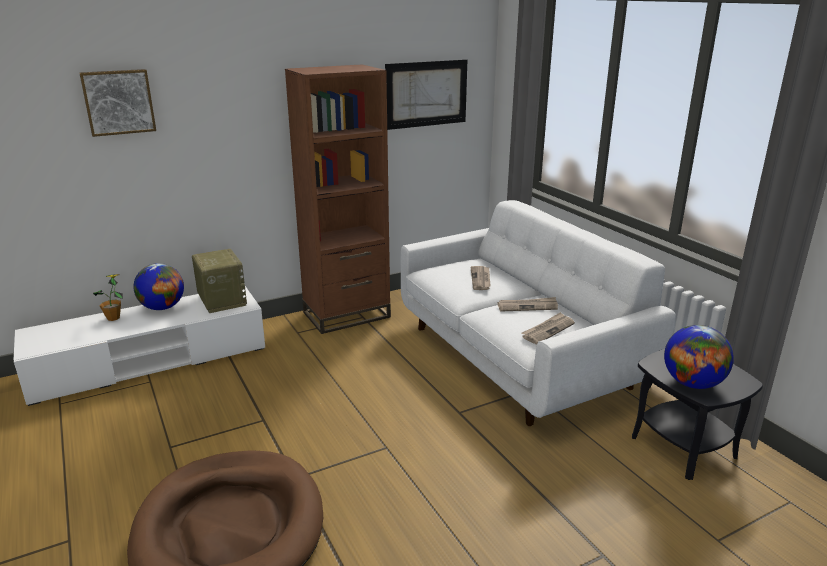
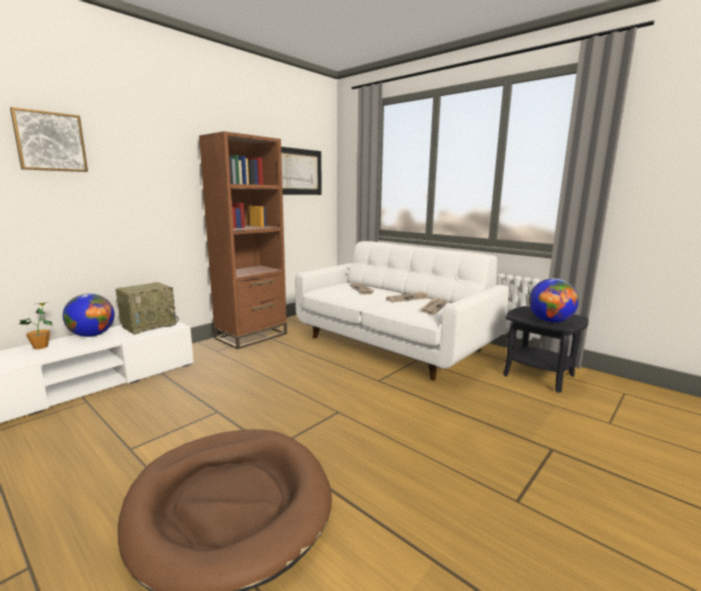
camera: 20 degrees left, 10 degrees down
radio [192,249,247,313] -> radio turned 90 degrees clockwise [116,282,179,335]

